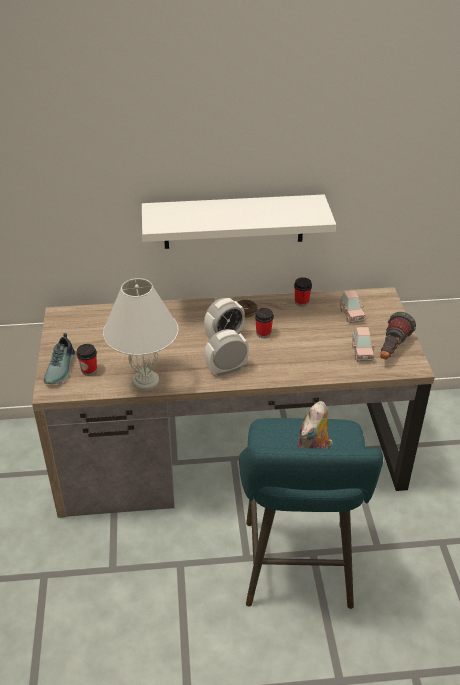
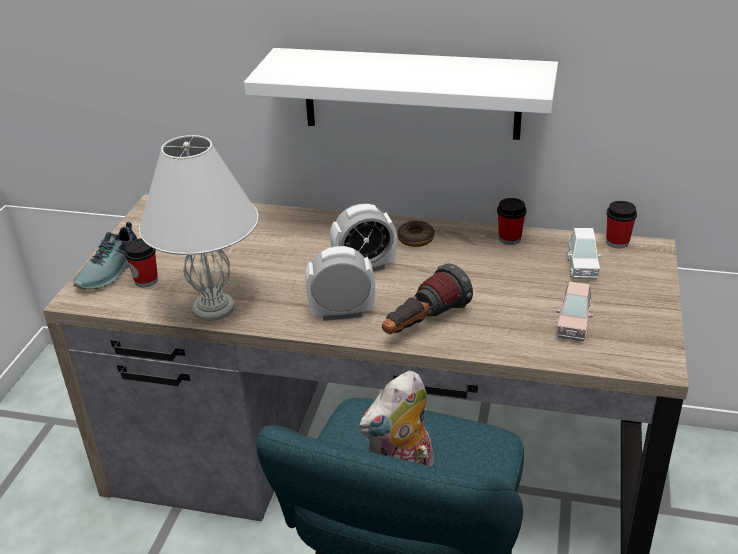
camera: 20 degrees right, 5 degrees down
cup [255,308,274,338] -> cup moved to [606,201,637,248]
pink toy car [340,290,365,323] -> white toy car [567,228,602,280]
flashlight [380,312,416,359] -> flashlight moved to [382,263,473,334]

